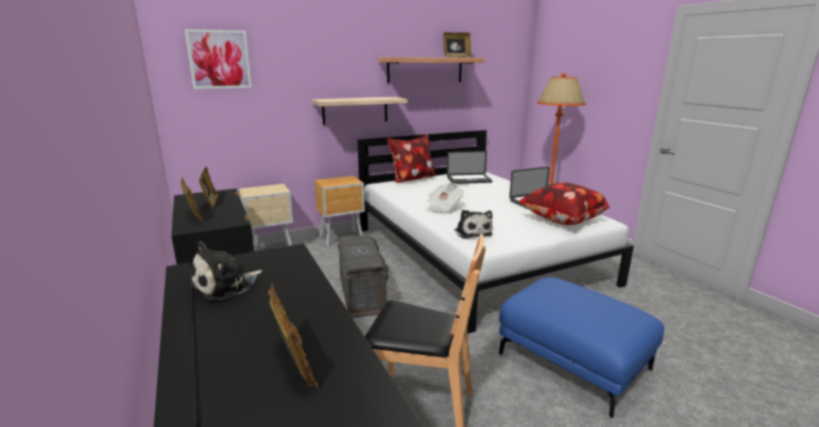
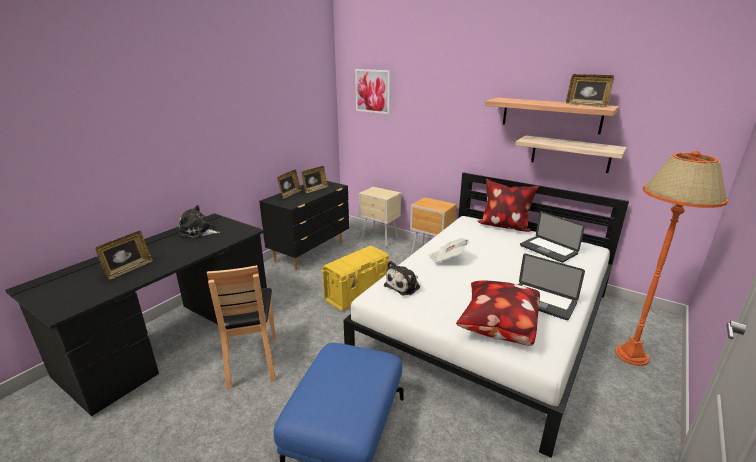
camera: 60 degrees right, 5 degrees up
shelf [312,97,407,125] -> shelf moved to [515,135,627,173]
grey storage box [337,235,388,318] -> yellow storage box [321,245,390,311]

